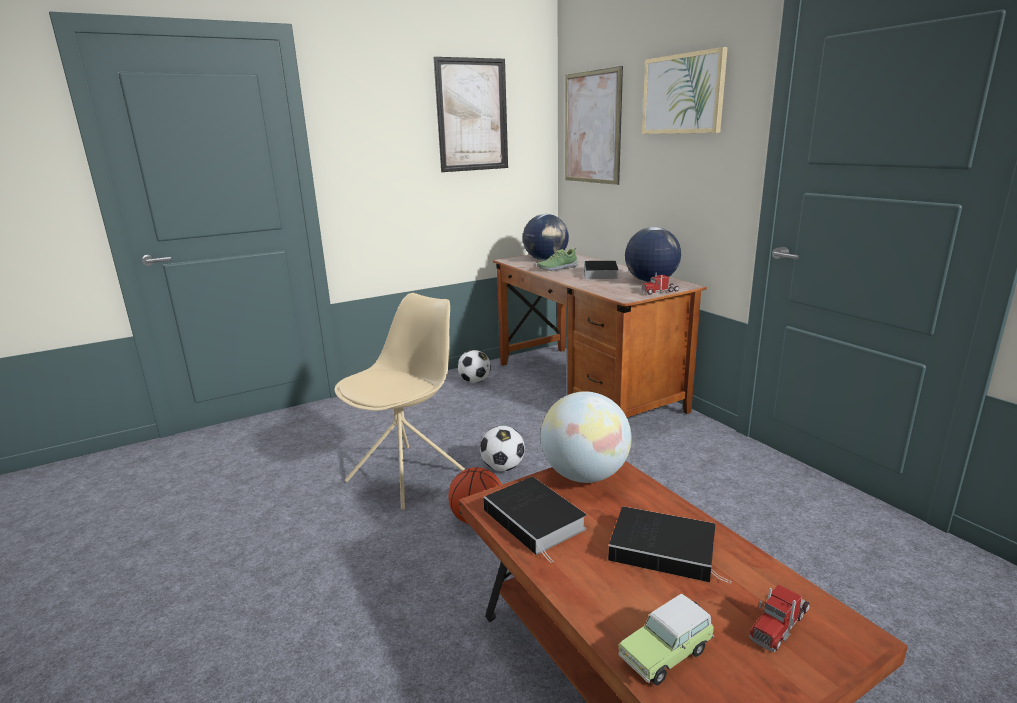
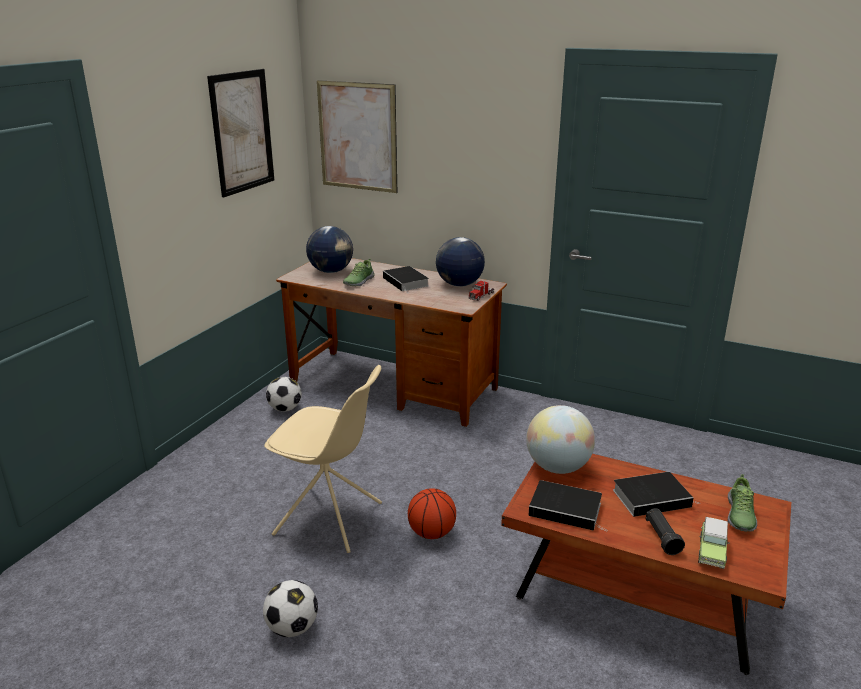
camera: 35 degrees left, 5 degrees up
beige chair [335,293,465,510] -> beige chair turned 105 degrees clockwise [264,365,382,553]
football [480,426,525,471] -> football moved to [263,580,318,637]
picture [642,47,728,134] -> none
toy truck [749,585,810,652] -> shoe [728,474,757,532]
none -> black flashlight [646,508,685,555]

